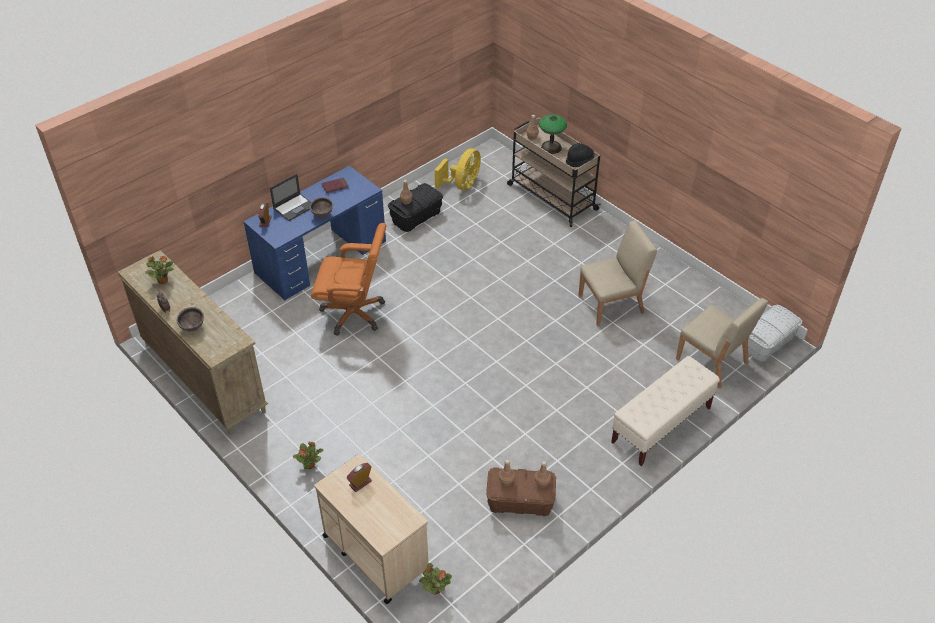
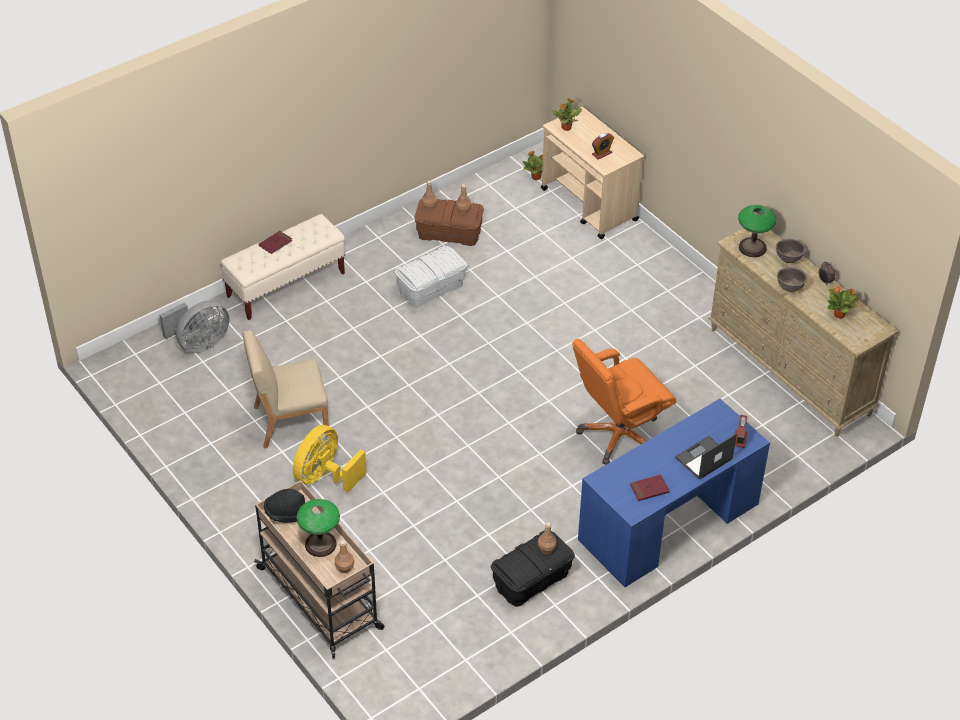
camera: 175 degrees left, 0 degrees up
potted plant [293,441,323,470] -> potted plant moved to [552,98,582,131]
brown bowl [310,197,333,218] -> brown bowl moved to [777,267,807,292]
orange office chair [311,223,386,335] -> orange office chair turned 45 degrees counterclockwise [572,339,676,465]
yellow fan [434,148,481,190] -> yellow fan moved to [293,425,367,493]
beige chair [676,298,768,389] -> grey fan [160,300,230,353]
white storage box [742,305,802,362] -> white storage box moved to [395,246,468,308]
none -> red book [259,231,293,254]
none -> table lamp [738,205,776,257]

